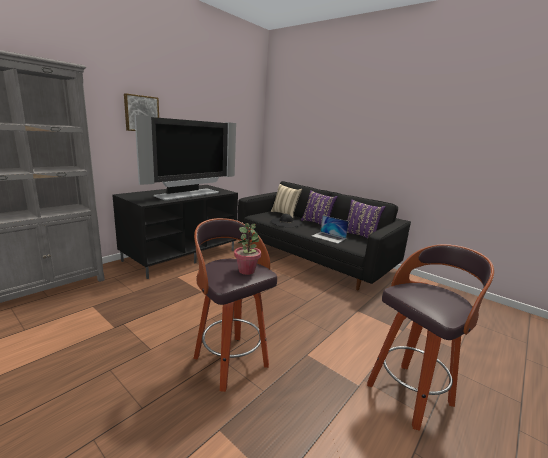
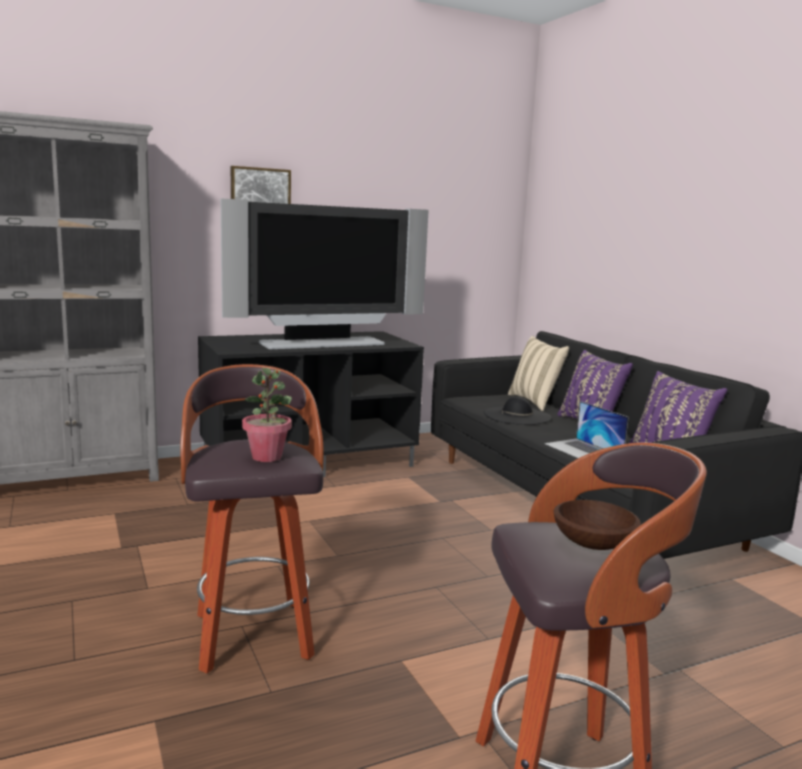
camera: 25 degrees right, 5 degrees down
none -> brown bowl [554,500,641,550]

